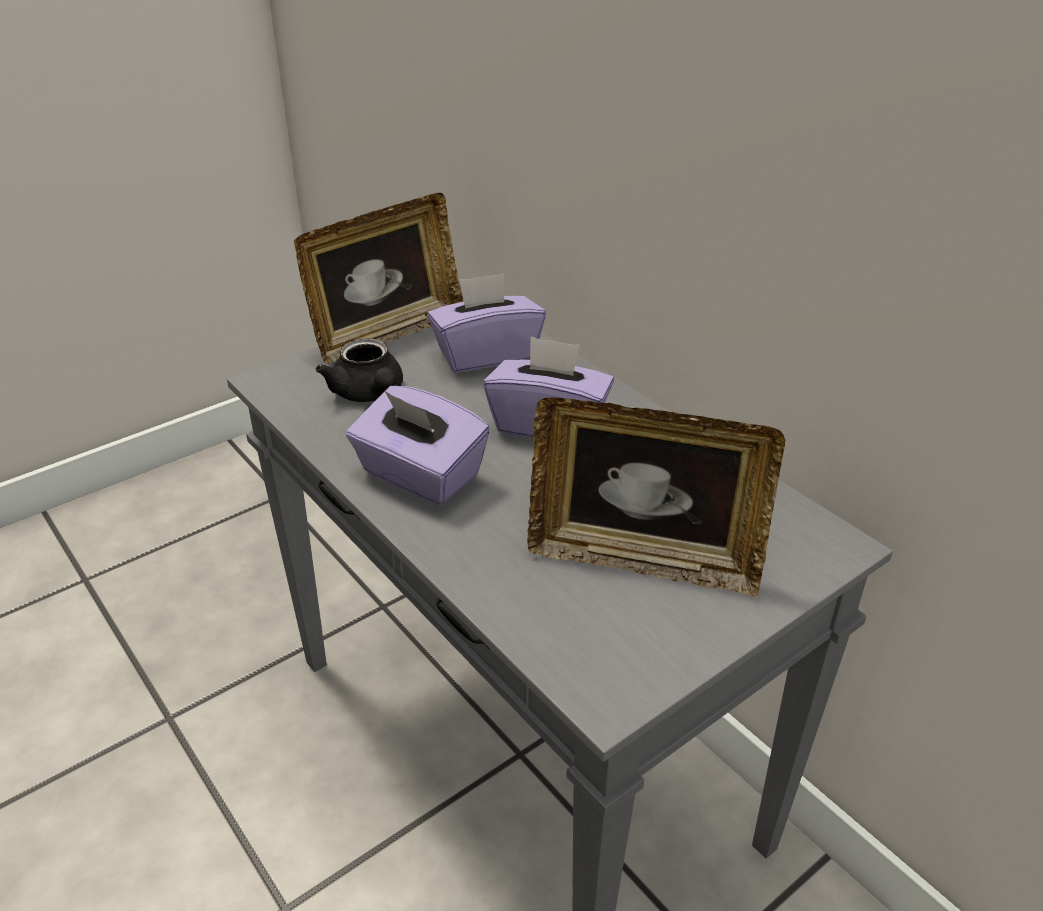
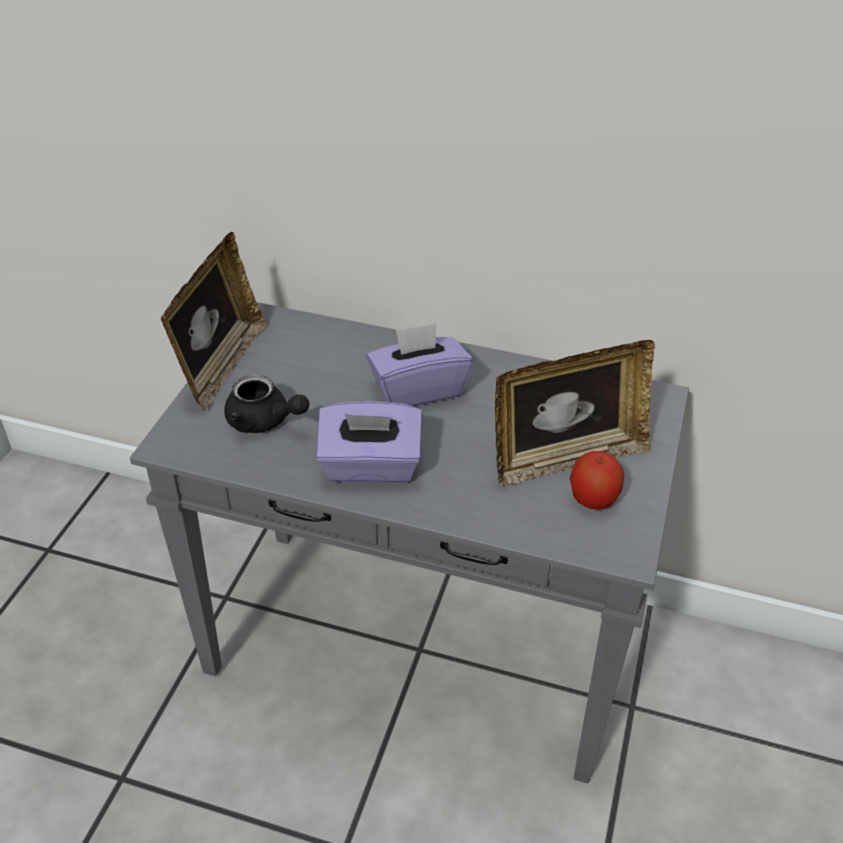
camera: 35 degrees left, 5 degrees up
purple tissue box [427,273,546,373] -> none
none -> apple [570,451,624,510]

